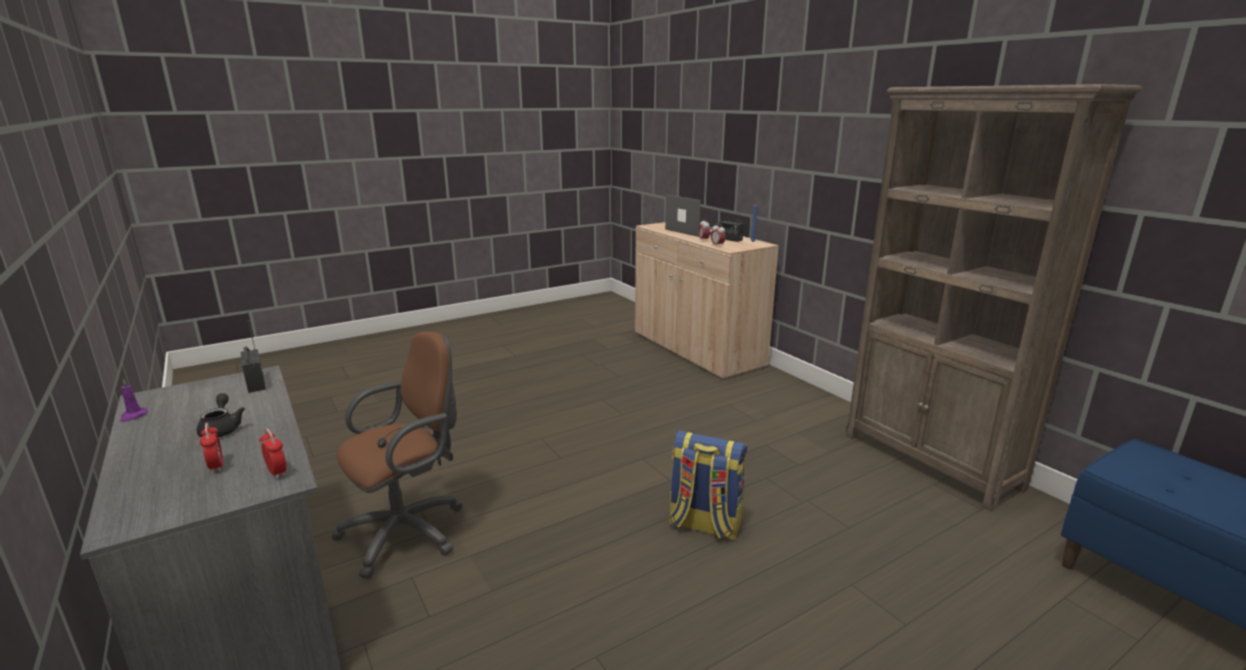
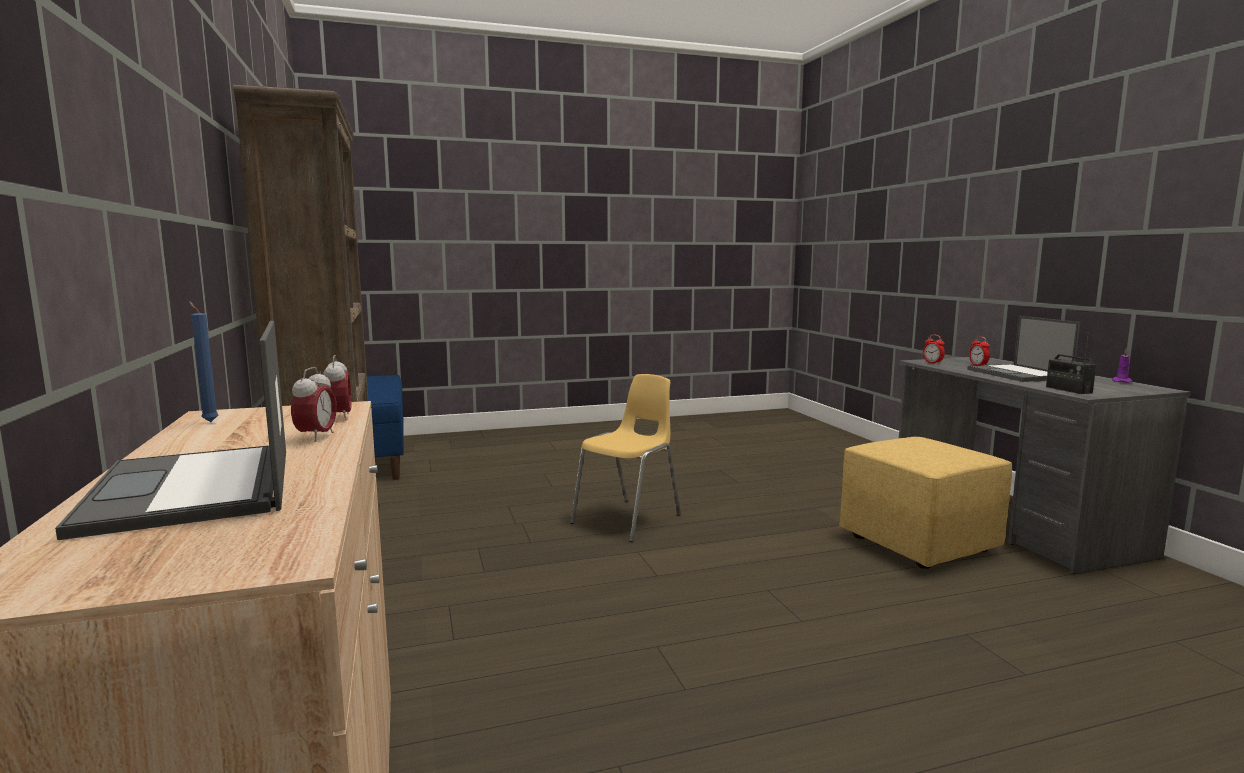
camera: 165 degrees left, 10 degrees down
black teapot [197,393,245,438] -> laptop [967,316,1080,382]
brown office chair [331,331,463,579] -> yellow ottoman [839,437,1012,569]
backpack [668,431,747,540] -> yellow chair [570,374,681,542]
radio [718,205,744,242] -> none

